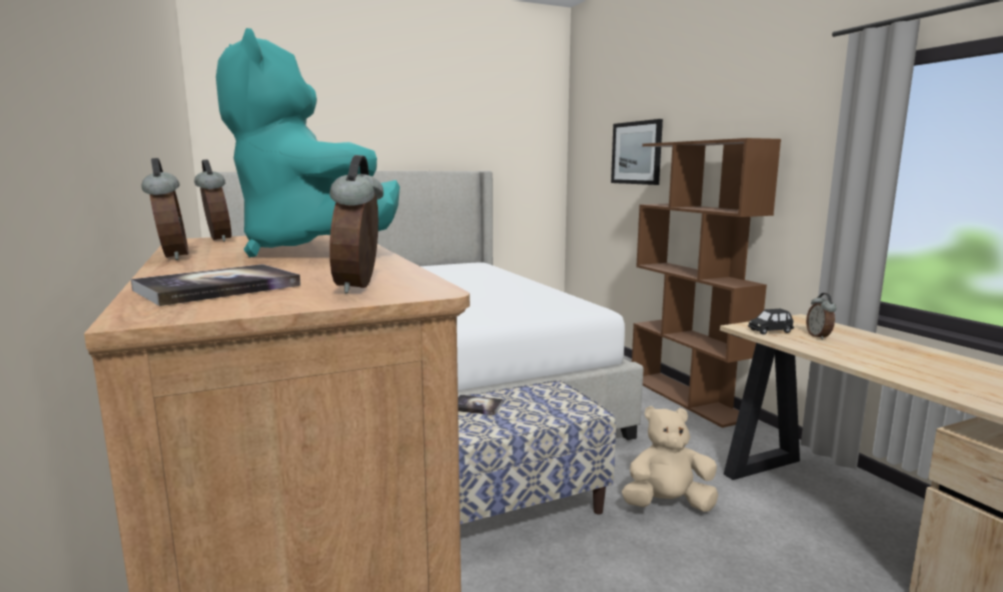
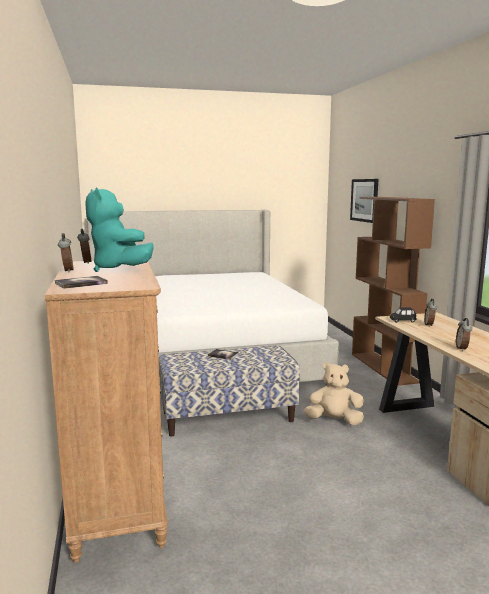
camera: 10 degrees right, 0 degrees up
alarm clock [330,155,384,293] -> alarm clock moved to [456,318,472,351]

